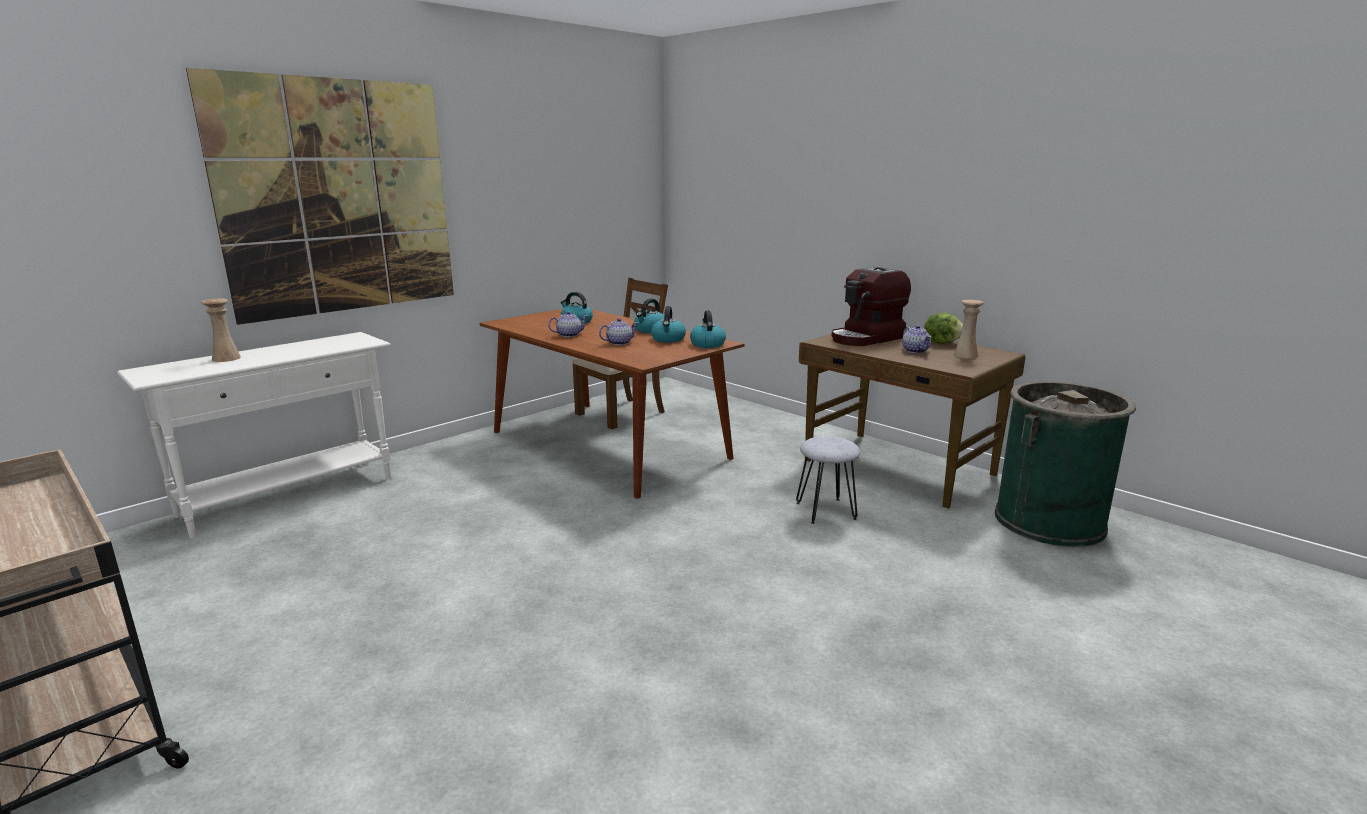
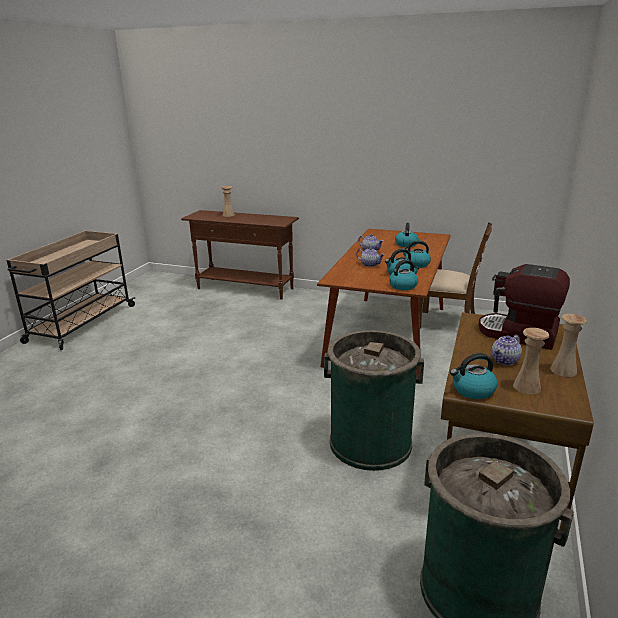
camera: 65 degrees right, 5 degrees up
white console table [117,332,391,538] -> brown console table [181,210,299,300]
picture [186,68,454,325] -> none
grey stool [796,436,860,524] -> green trash can [324,330,424,471]
lettuce [924,313,963,344] -> beige vase [550,314,587,377]
none -> kettle [450,353,498,399]

